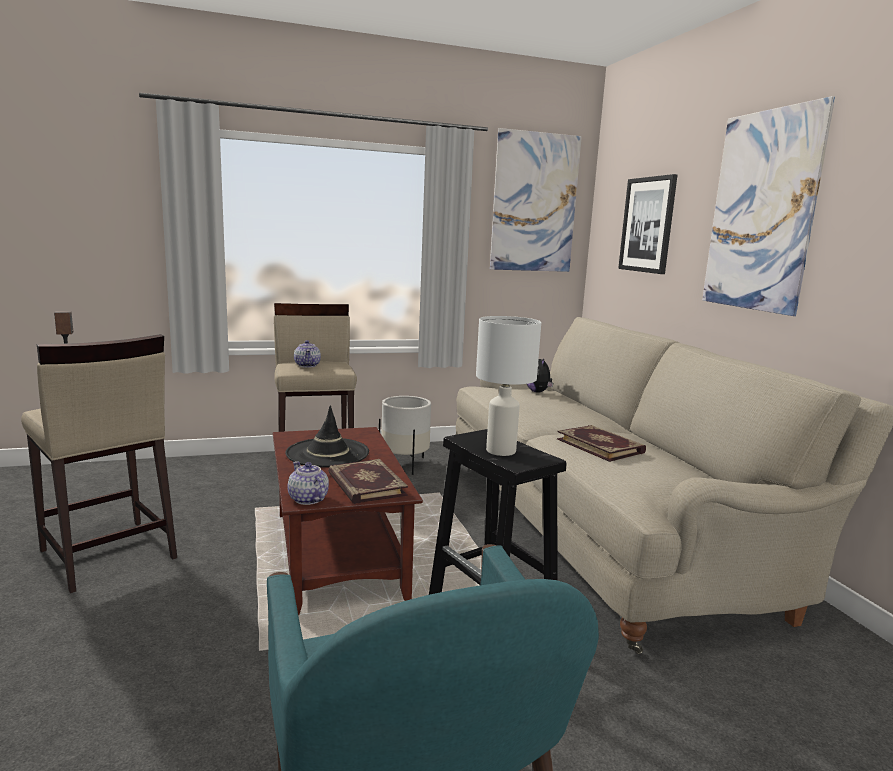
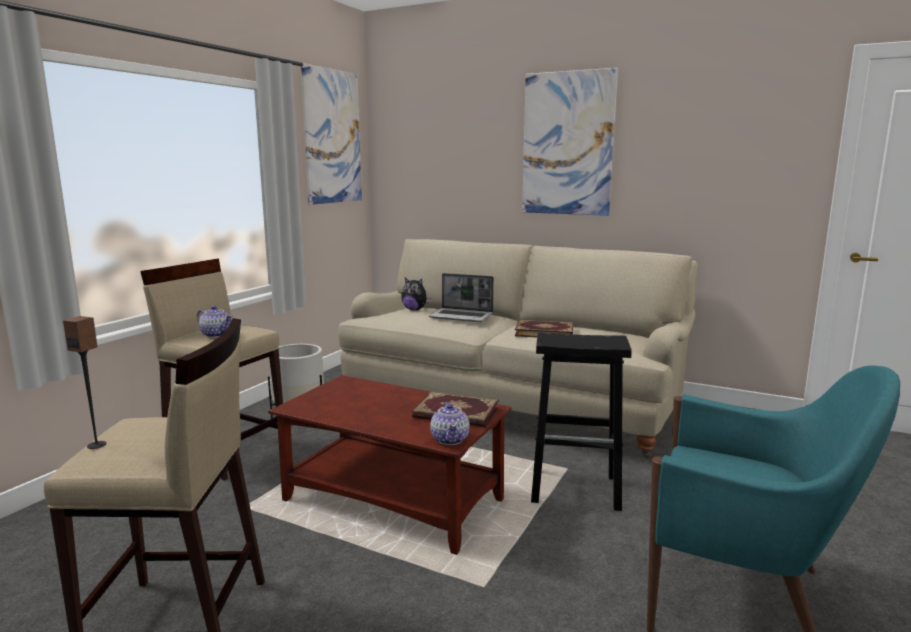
camera: 45 degrees left, 0 degrees up
black hat [285,405,369,467] -> none
teapot [288,461,329,505] -> teapot turned 105 degrees counterclockwise [430,402,469,445]
white table lamp [476,316,541,456] -> none
picture [618,174,677,274] -> none
none -> laptop [429,273,494,322]

